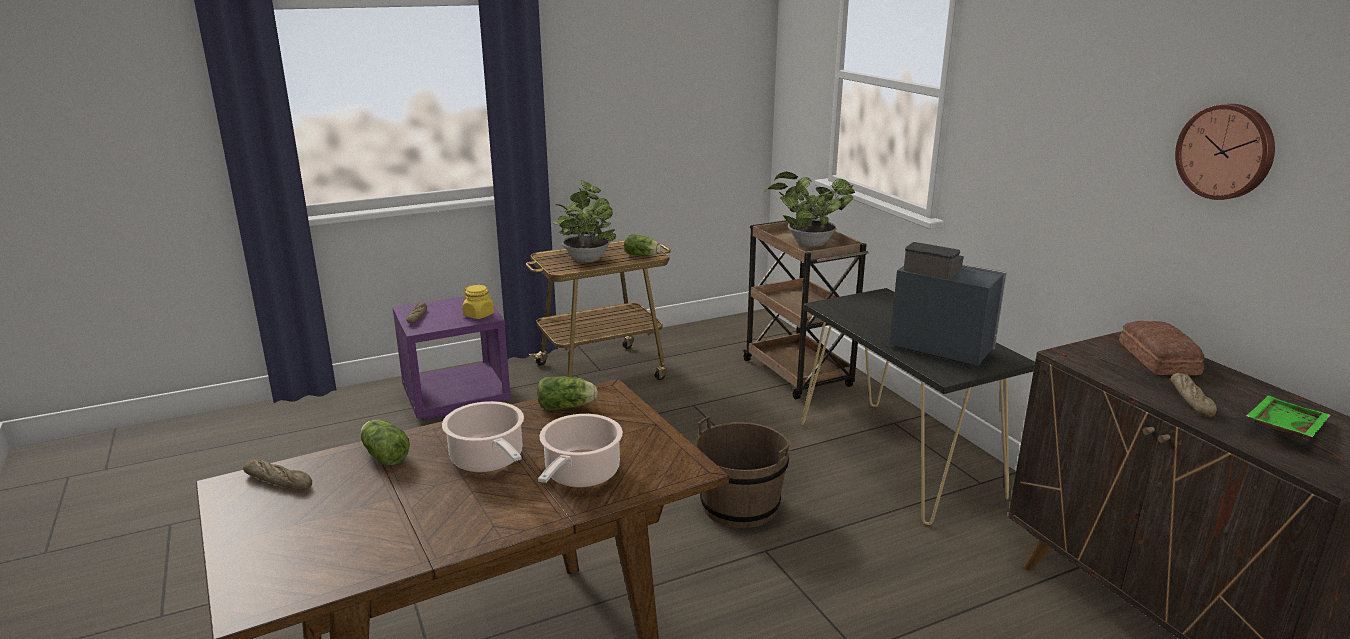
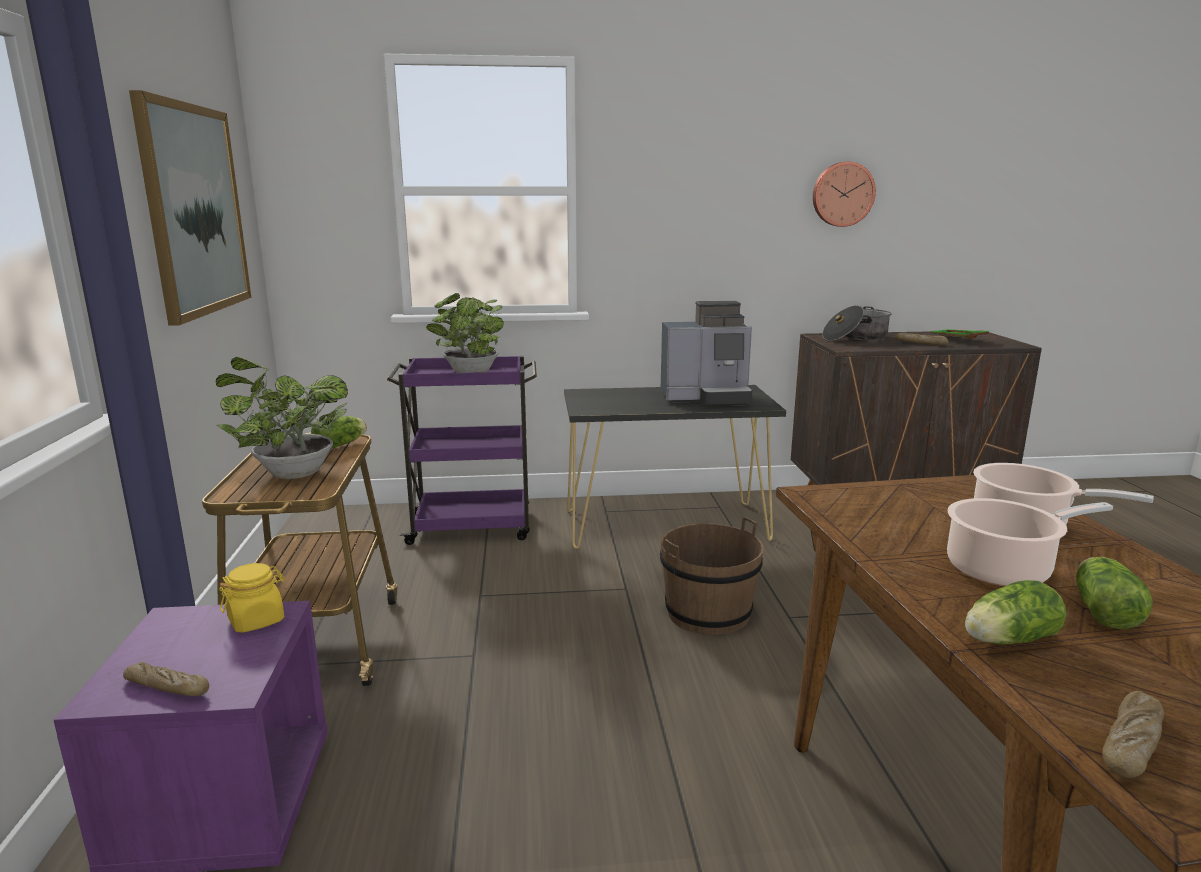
camera: 70 degrees left, 5 degrees down
lettuce [537,376,598,410] -> lettuce moved to [1076,557,1153,629]
brown cart [742,220,869,399] -> purple cart [387,356,537,545]
coffee machine [890,242,1007,366] -> coffee machine turned 150 degrees counterclockwise [661,301,753,406]
bread [1119,321,1205,375] -> cooking pot [822,305,892,341]
none -> picture [129,90,251,326]

